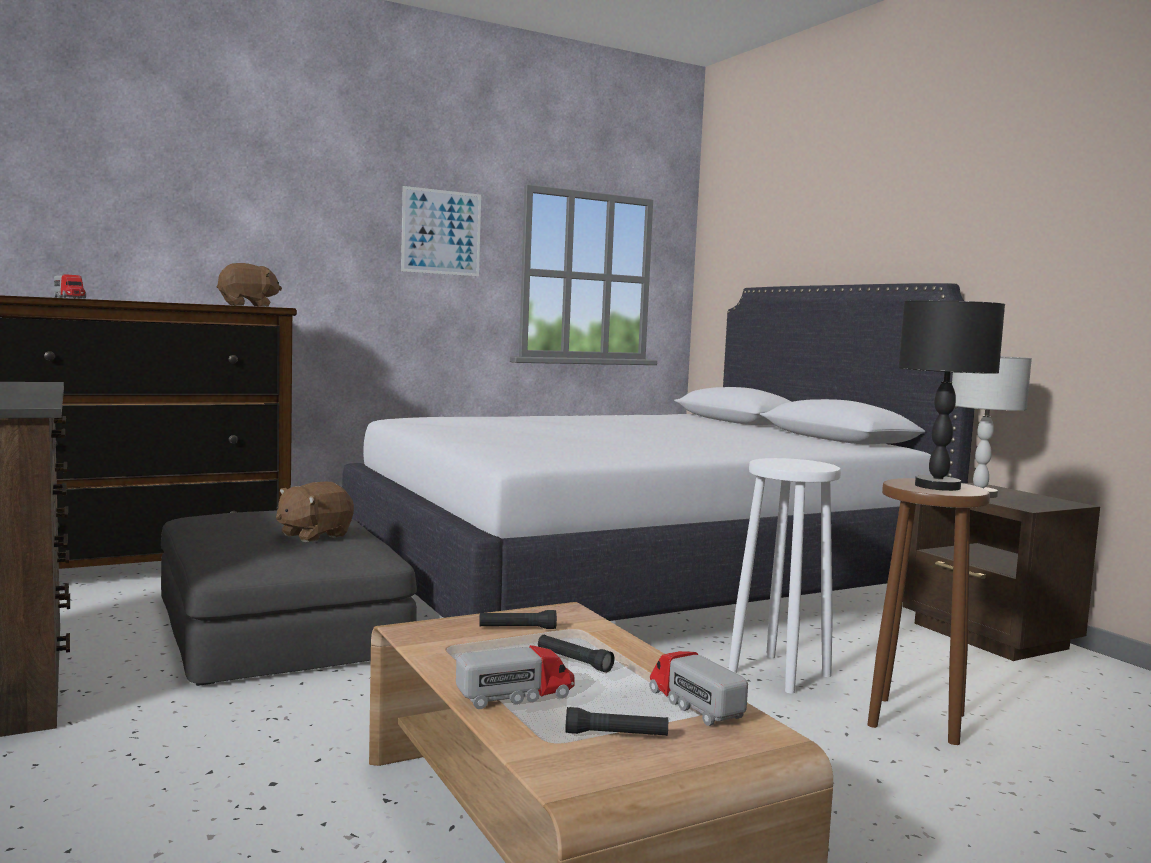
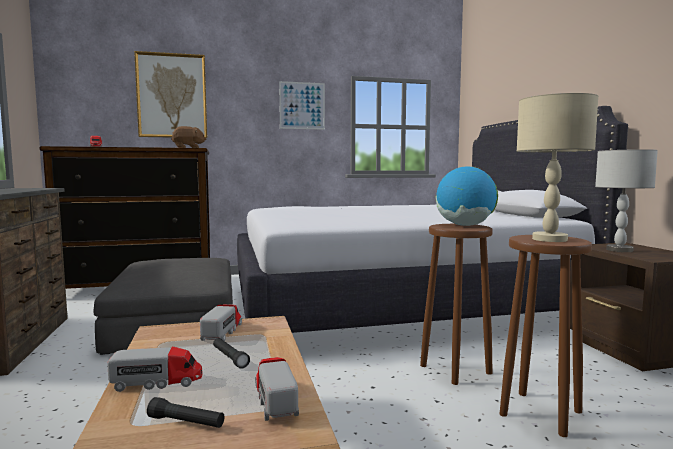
camera: 15 degrees right, 0 degrees up
brown plush toy [276,482,354,542] -> none
black flashlight [479,610,557,629] -> toy truck [200,304,242,341]
white stool [728,458,841,694] -> brown stool [420,224,493,385]
black table lamp [898,300,1005,491] -> beige table lamp [517,93,599,242]
none -> picture [134,51,207,138]
none -> globe [436,166,498,226]

